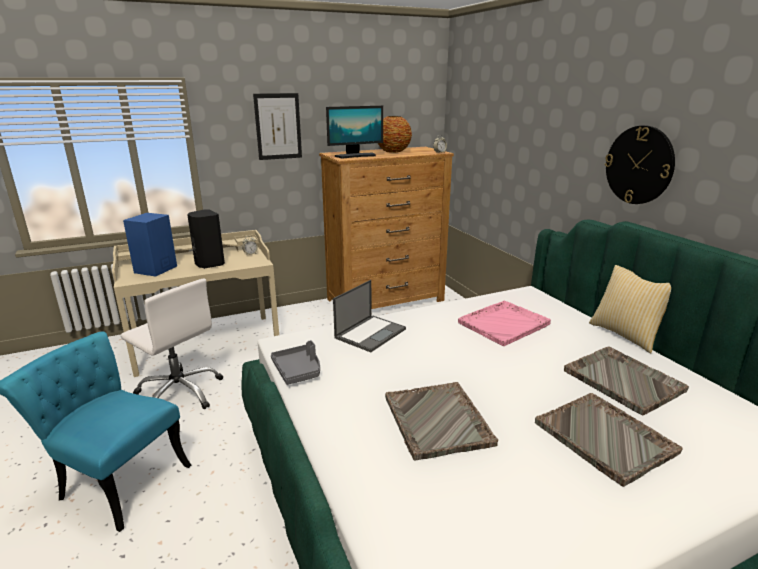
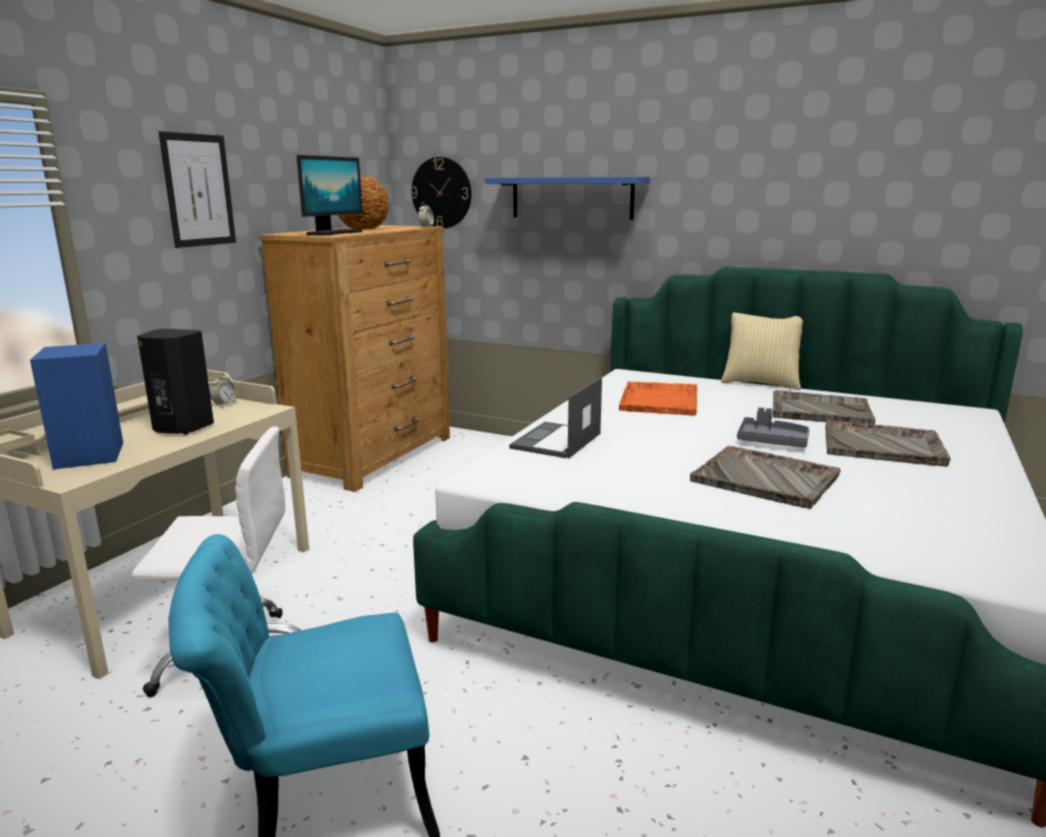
camera: 40 degrees left, 5 degrees down
grey tray [271,340,320,385] -> grey tray moved to [737,407,810,447]
laptop [333,280,406,352] -> laptop turned 150 degrees counterclockwise [509,377,602,459]
pink tray [458,300,551,346] -> orange tray [619,381,697,416]
wall clock [605,125,675,204] -> wall clock moved to [411,157,471,228]
none -> blue shelf [485,177,650,219]

